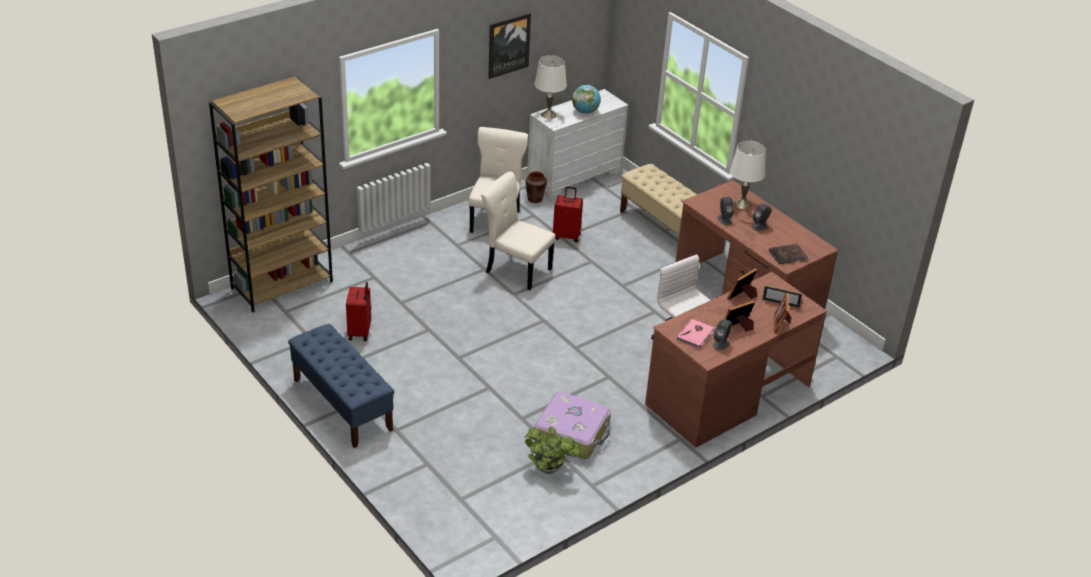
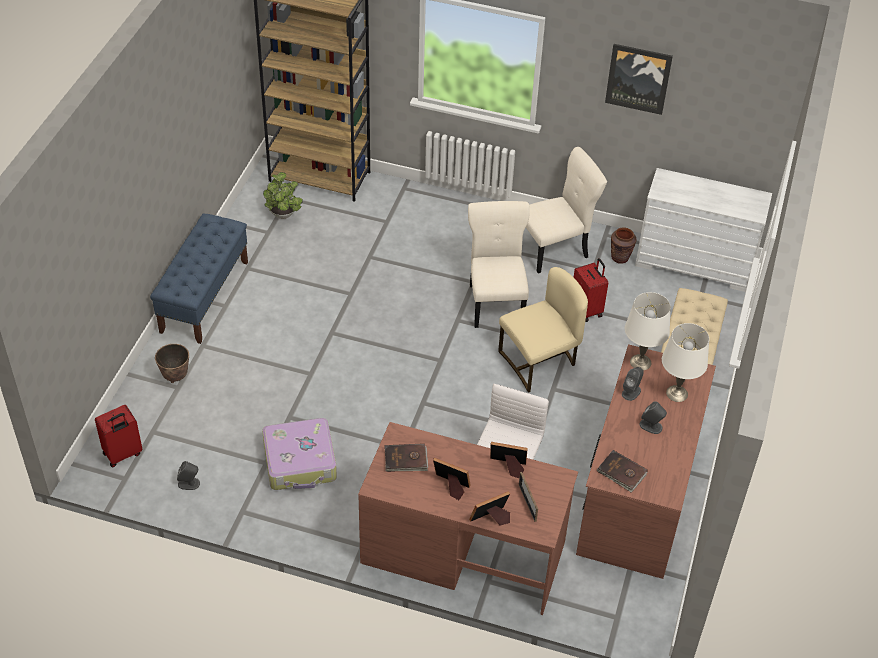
camera: 55 degrees right, 10 degrees up
red suitcase [346,282,371,341] -> red suitcase moved to [95,405,143,467]
potted plant [524,427,581,474] -> potted plant moved to [263,172,303,219]
white table lamp [535,55,567,119] -> white table lamp moved to [625,292,671,370]
globe [572,85,601,114] -> none
pink book [677,319,715,349] -> brown book [385,443,428,472]
grey speaker [713,319,732,350] -> grey speaker moved to [177,461,200,490]
none -> planter [155,344,189,383]
none -> beige chair [498,267,588,393]

